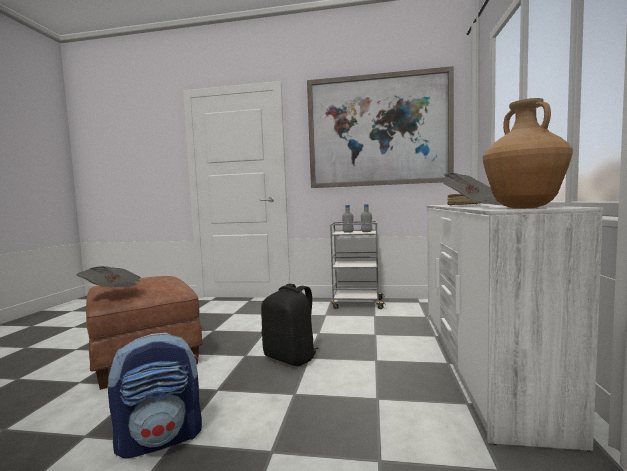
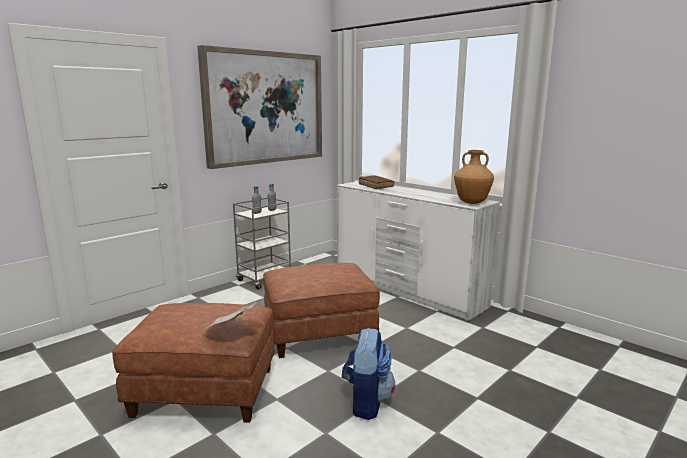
camera: 55 degrees left, 10 degrees up
black backpack [261,284,319,366] -> brown ottoman [263,263,380,358]
newspaper [442,172,502,205] -> none

